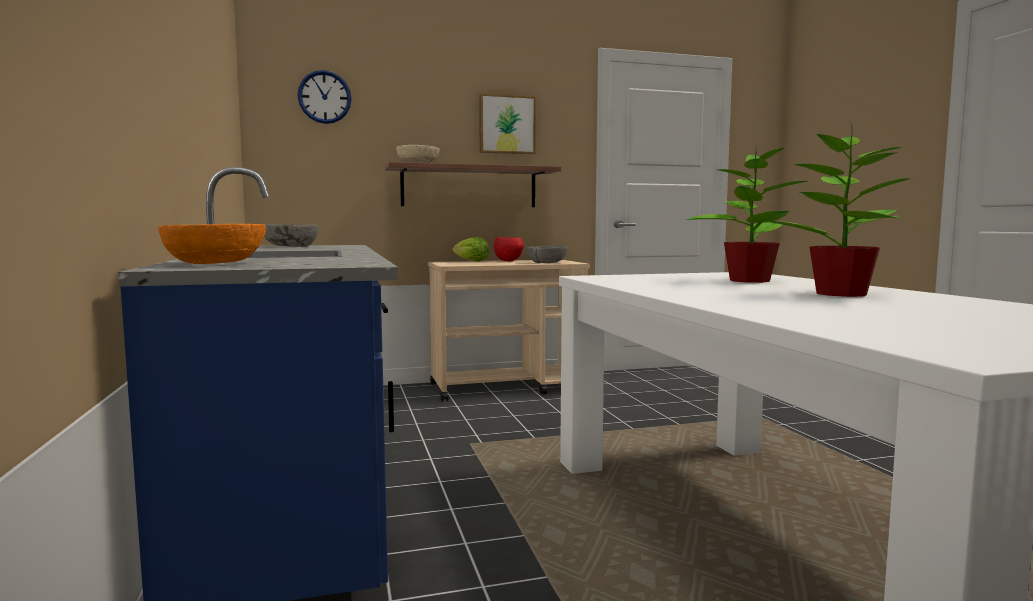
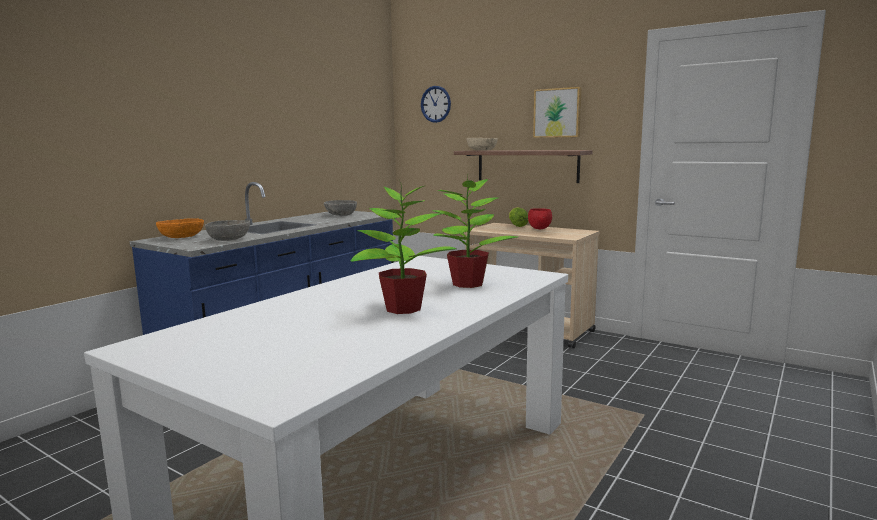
camera: 50 degrees right, 5 degrees up
grey bowl [526,245,568,263] -> grey bowl moved to [205,220,250,241]

